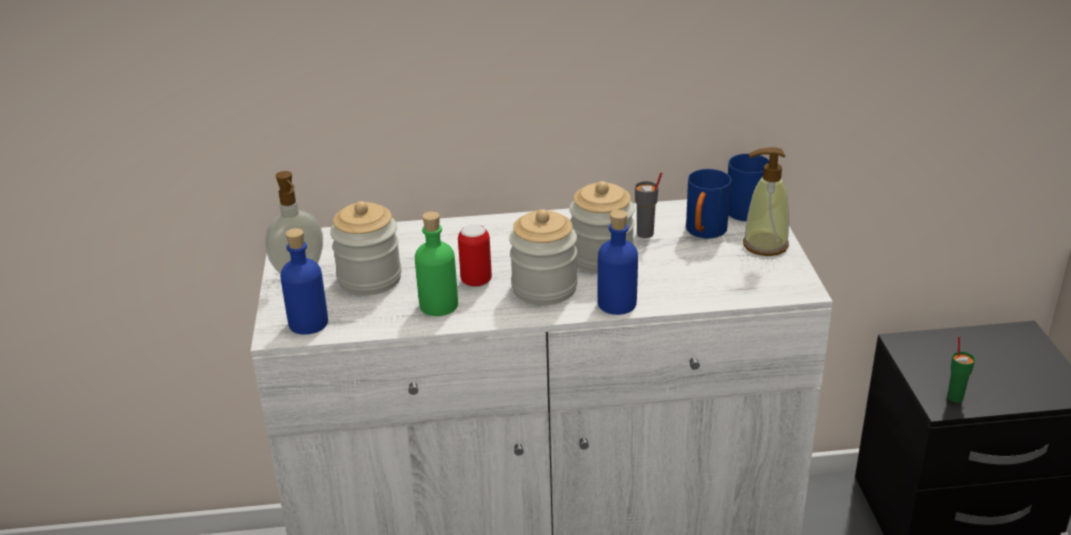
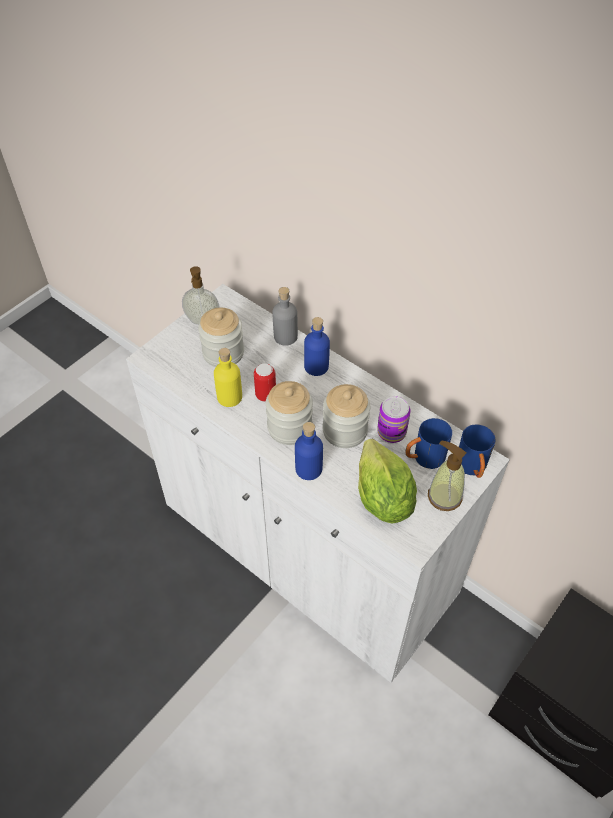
camera: 45 degrees right, 20 degrees up
blue bottle [280,228,328,335] -> blue bottle moved to [304,317,330,376]
green bottle [415,211,458,316] -> yellow bottle [214,348,242,407]
grey cup [635,172,662,238] -> can [377,396,411,443]
green cup [947,337,975,403] -> none
none -> grey bottle [272,287,298,346]
none -> lettuce [358,439,417,524]

